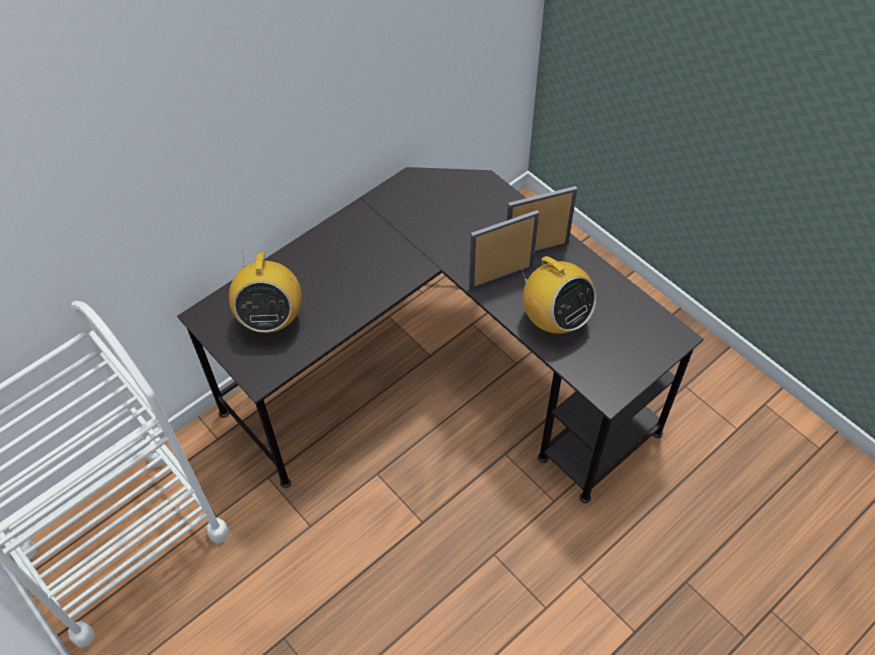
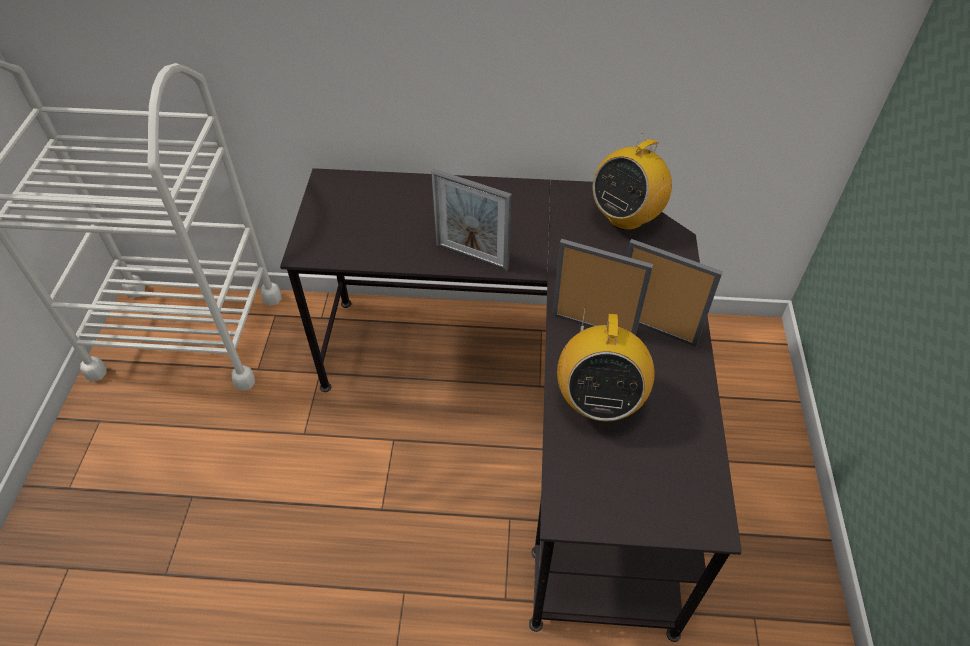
camera: 45 degrees right, 5 degrees down
radio [229,250,302,333] -> radio moved to [593,133,672,230]
none -> picture frame [431,169,512,271]

